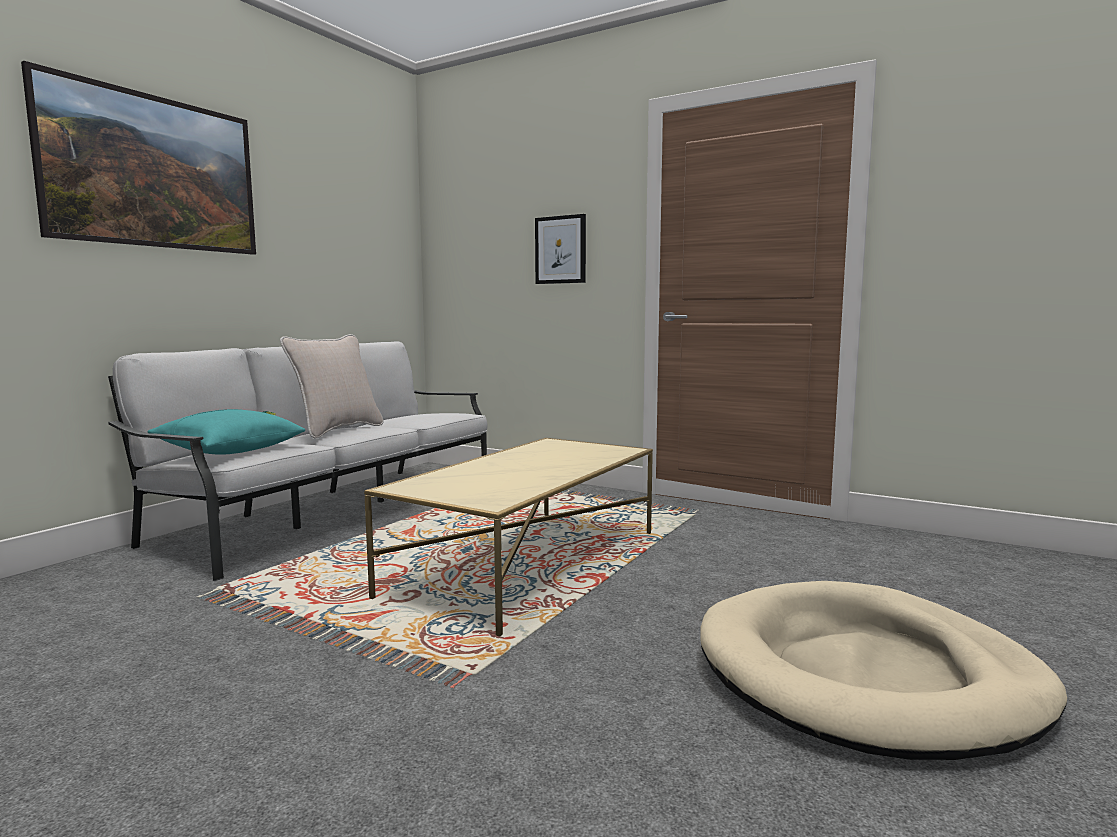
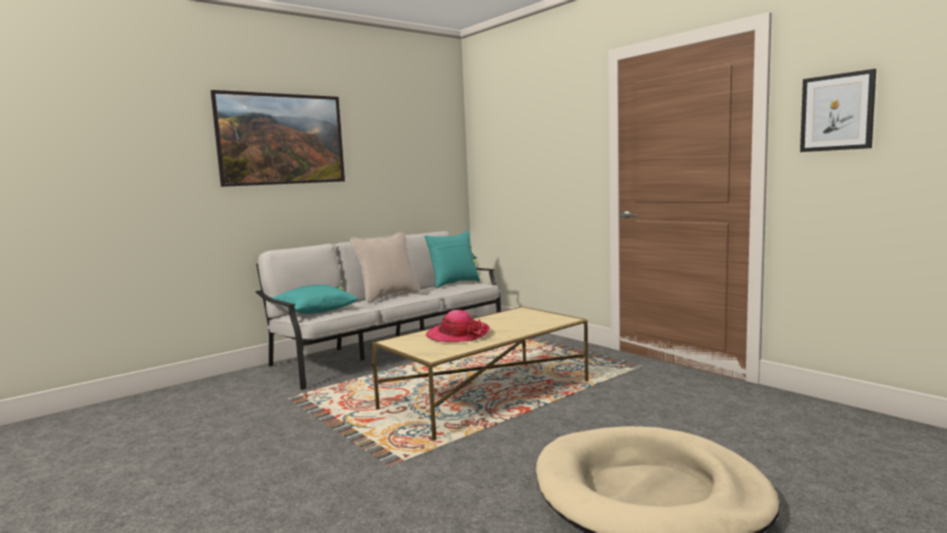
camera: 20 degrees right, 0 degrees up
picture [535,214,586,284] -> picture moved to [800,69,876,152]
none -> turquoise pillow [424,231,480,288]
none -> hat [426,310,490,342]

